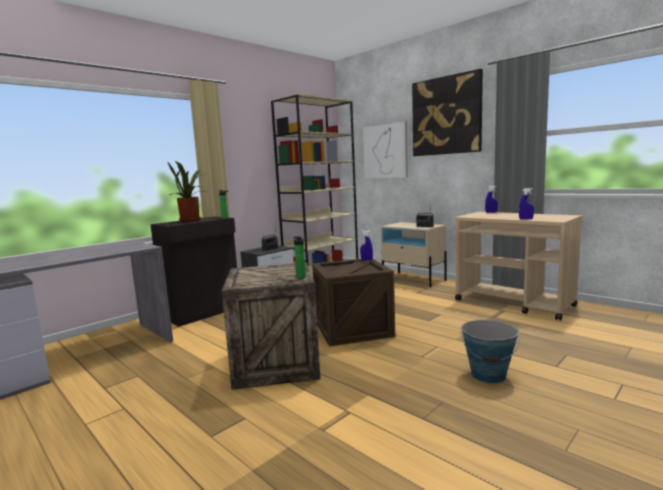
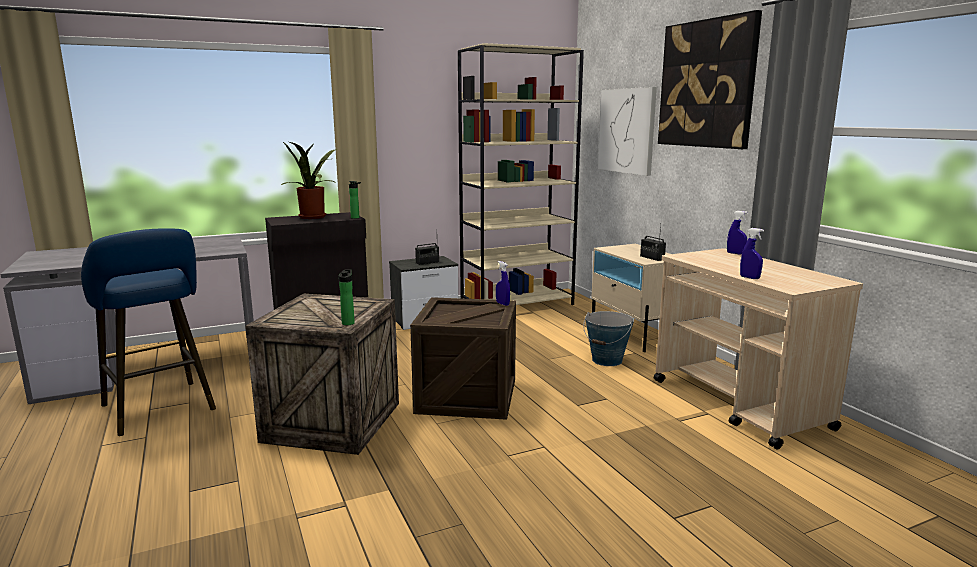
camera: 20 degrees right, 5 degrees up
bucket [461,320,520,384] -> bucket moved to [583,311,634,366]
none -> blue stool [81,228,216,436]

